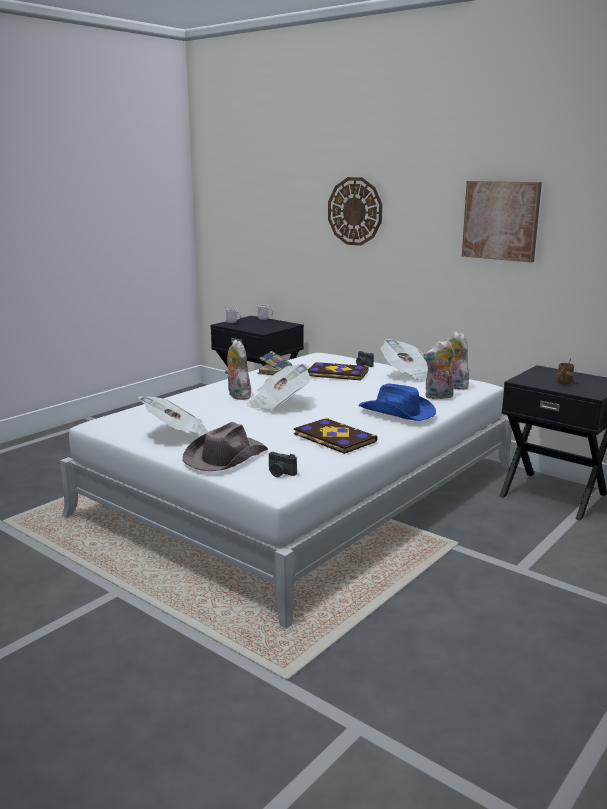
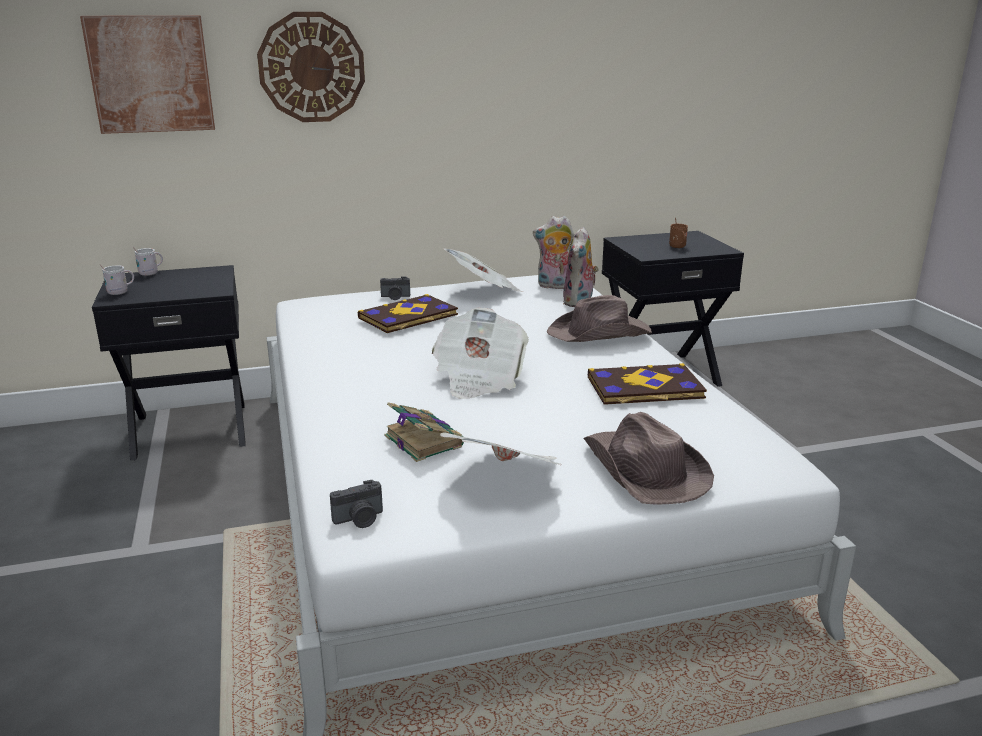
camera: 55 degrees left, 5 degrees up
plush toy [225,340,252,400] -> none
book [257,351,292,375] -> book moved to [385,402,464,462]
camera [269,452,297,477] -> camera moved to [330,480,383,528]
blue hat [359,384,436,421] -> brown hat [547,295,652,342]
picture [462,181,542,262] -> picture moved to [80,15,215,134]

